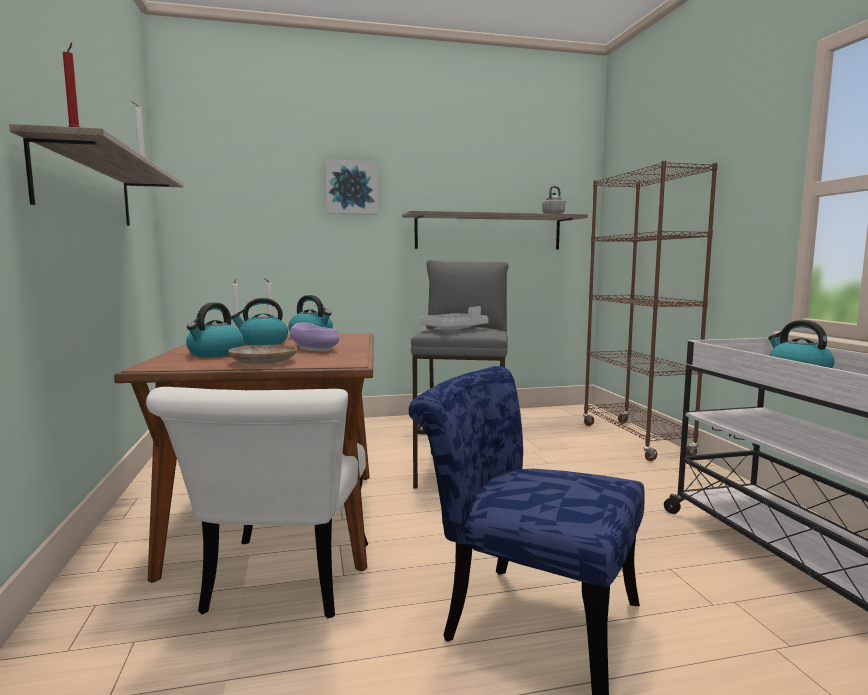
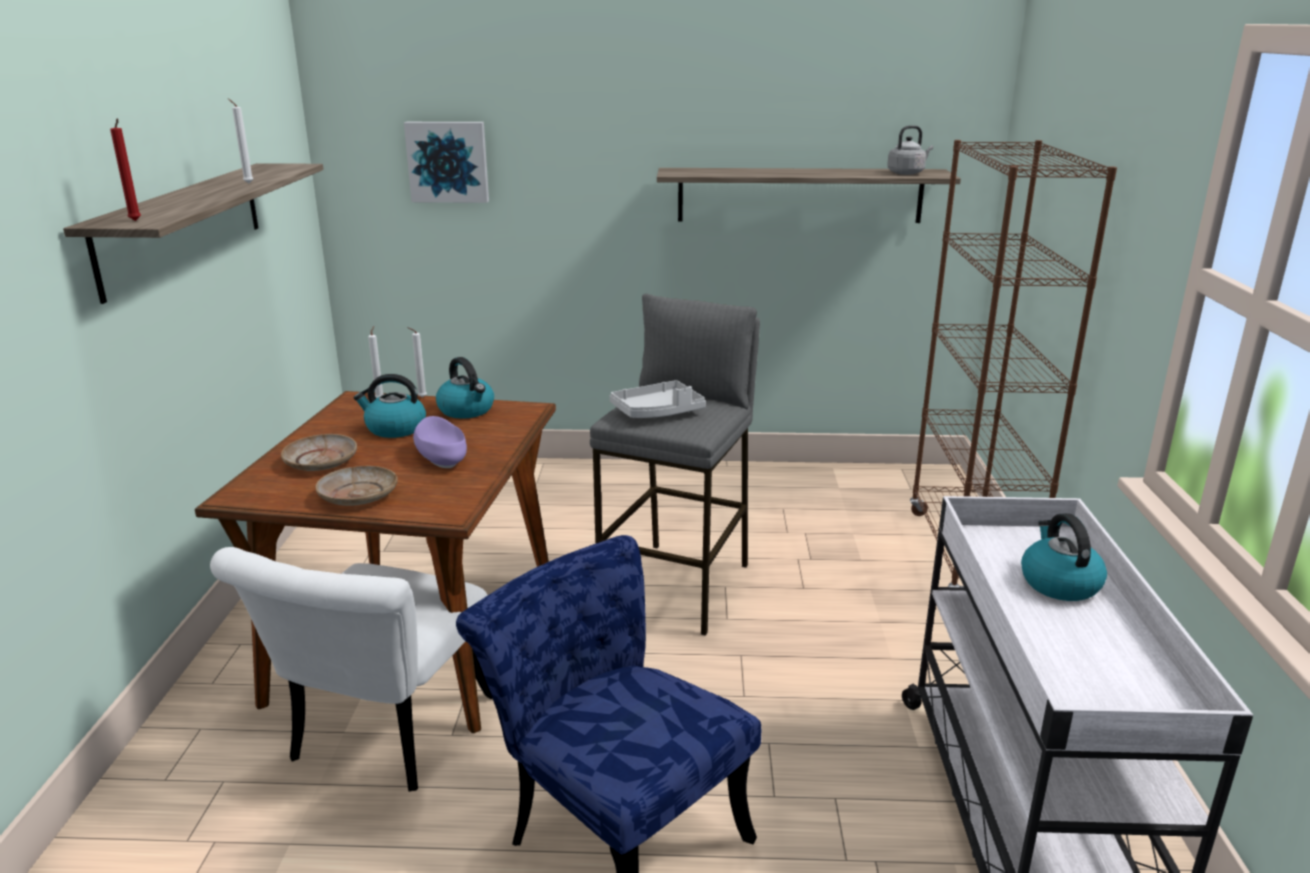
camera: 15 degrees right, 15 degrees up
kettle [186,303,244,357] -> beige plate [281,434,357,471]
picture [325,159,378,215] -> picture moved to [404,122,489,203]

